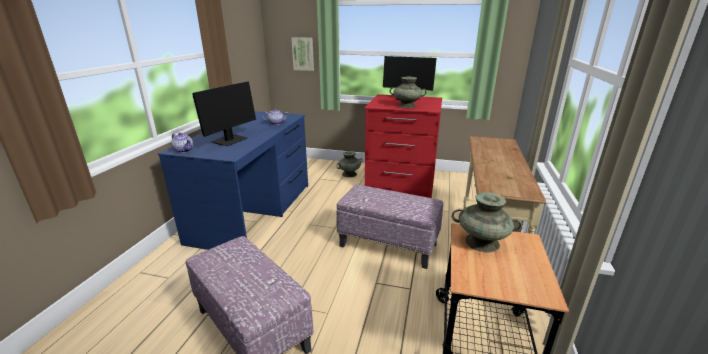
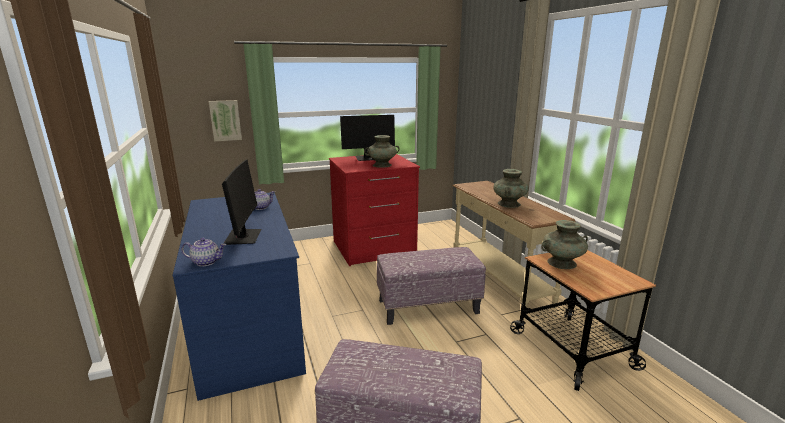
camera: 35 degrees left, 5 degrees down
turquoise vase [337,151,362,177] -> turquoise vase moved to [493,169,529,208]

